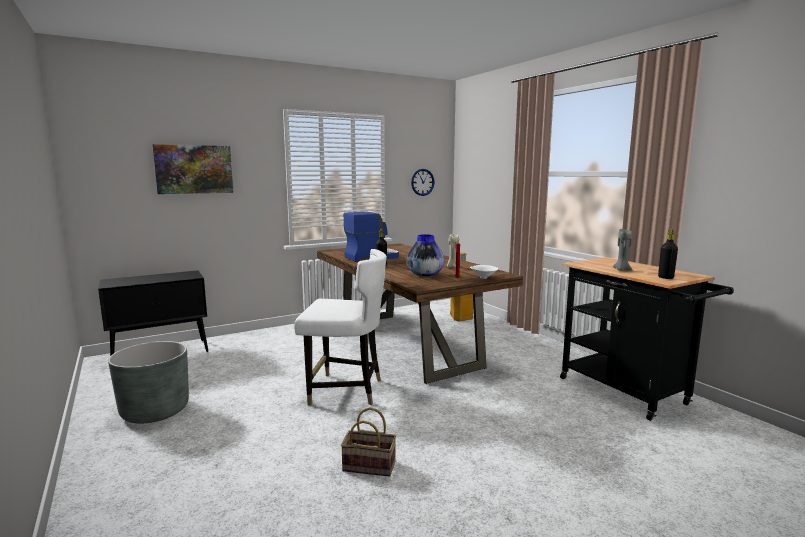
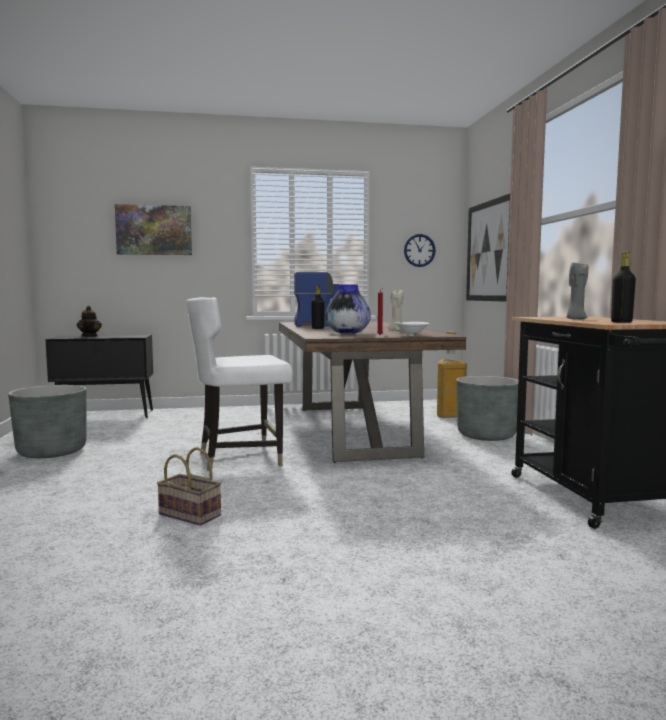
camera: 20 degrees right, 5 degrees down
white chair [294,249,387,406] -> white chair turned 135 degrees clockwise [186,297,293,471]
none -> teapot [77,306,102,337]
none -> grey planter [456,376,518,441]
none -> picture [466,194,510,302]

